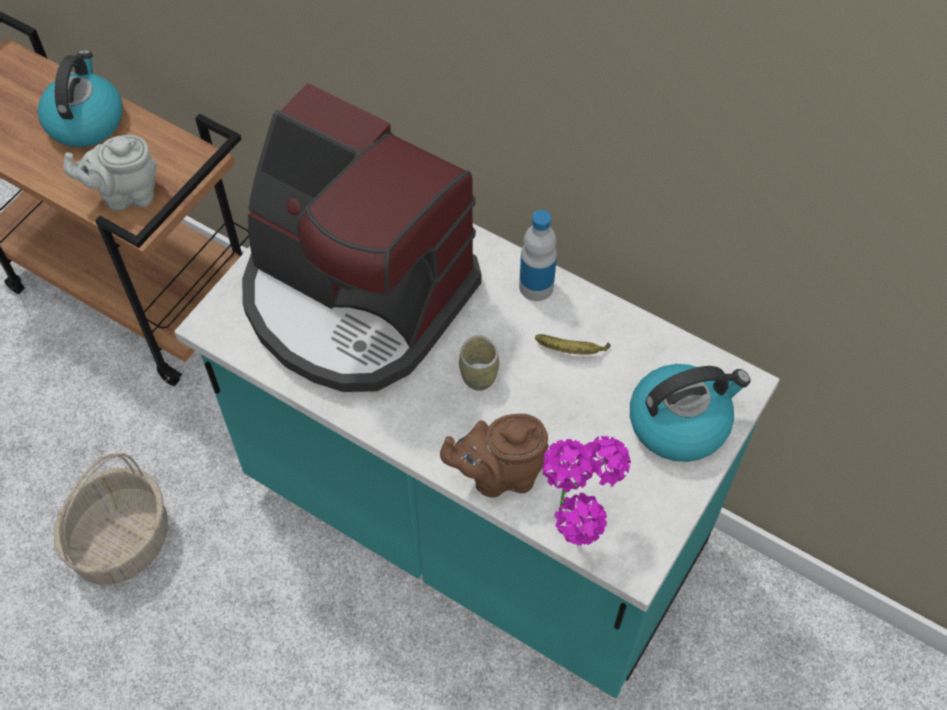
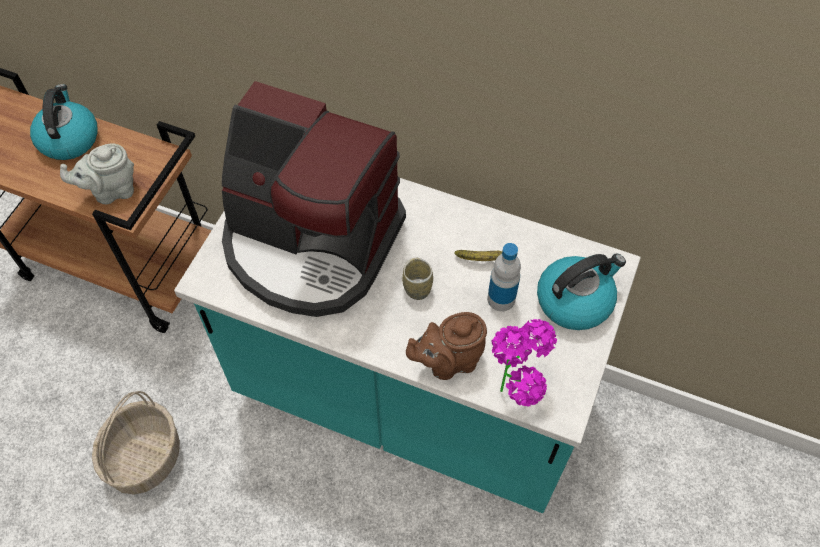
camera: 10 degrees left, 0 degrees up
bottle [519,210,557,301] -> bottle moved to [487,243,521,311]

